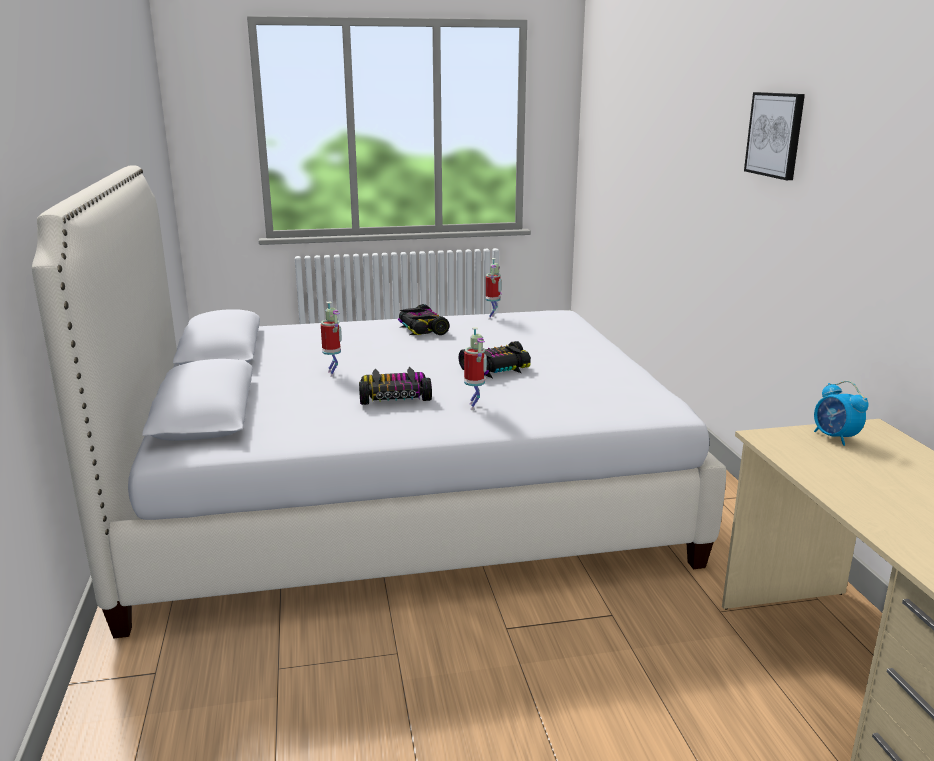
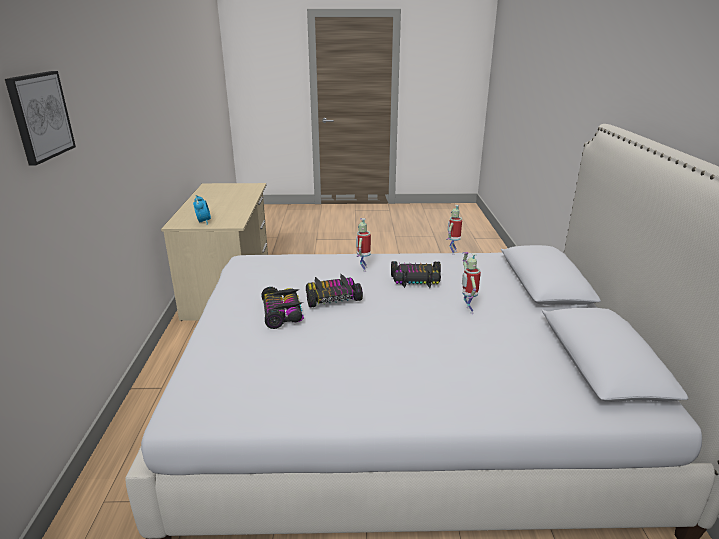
camera: 170 degrees left, 5 degrees up
toy car [398,304,450,335] -> toy car moved to [261,287,304,329]
toy robot [486,258,502,320] -> toy robot moved to [446,205,462,255]

